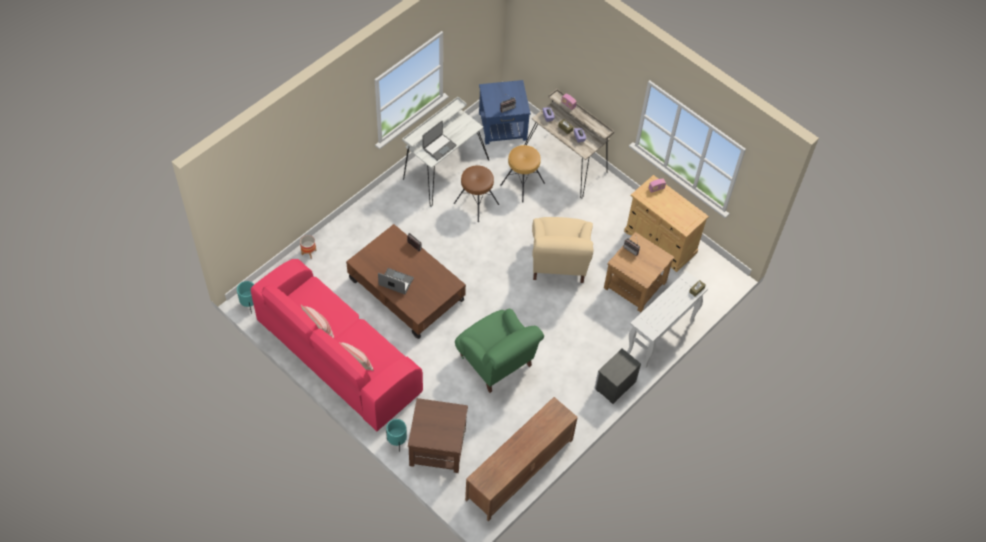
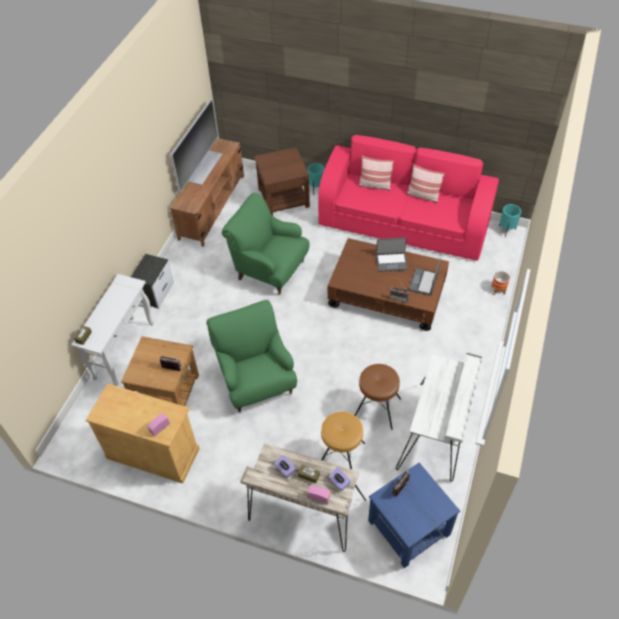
camera: 160 degrees right, 5 degrees down
laptop [422,121,457,161] -> laptop moved to [409,259,441,296]
beige armchair [532,217,594,283] -> green armchair [206,300,297,412]
none -> television [170,98,222,193]

